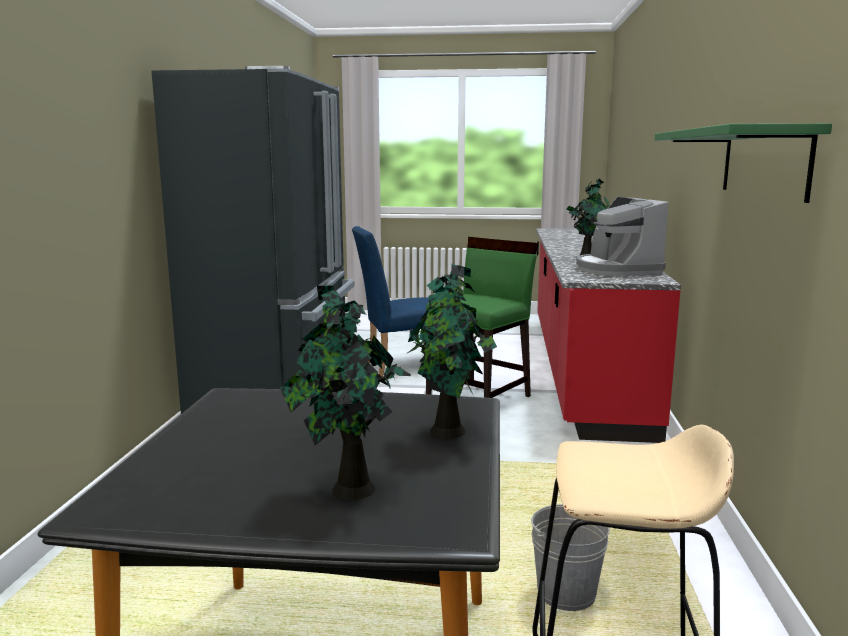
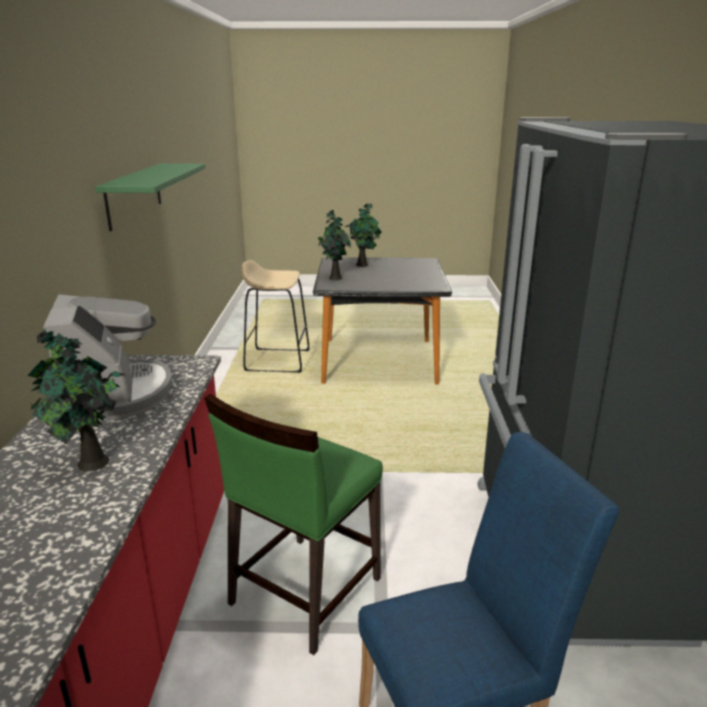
camera: 175 degrees right, 10 degrees up
grey bucket [531,504,610,611] -> none

